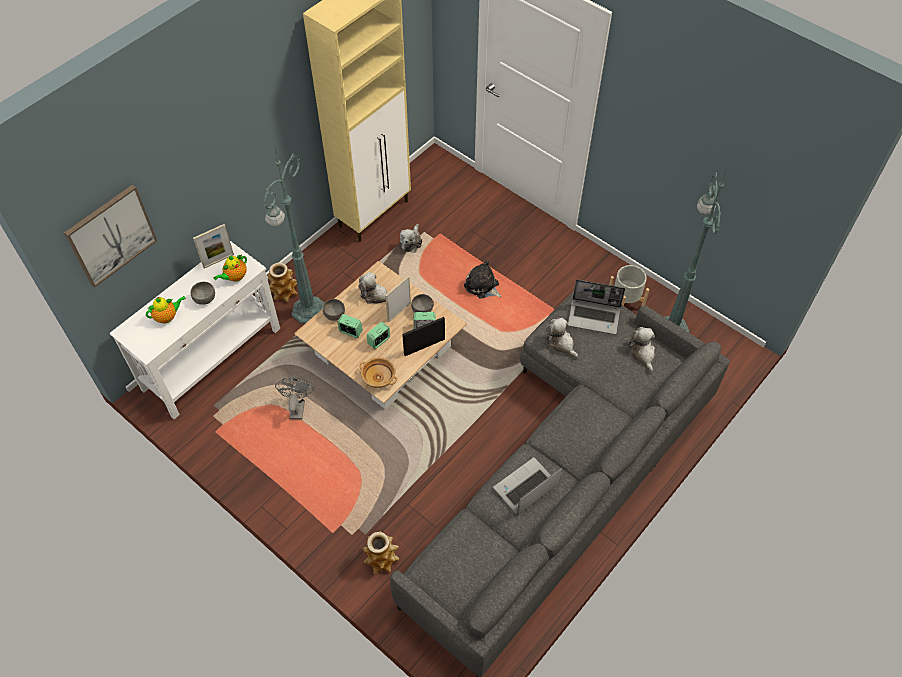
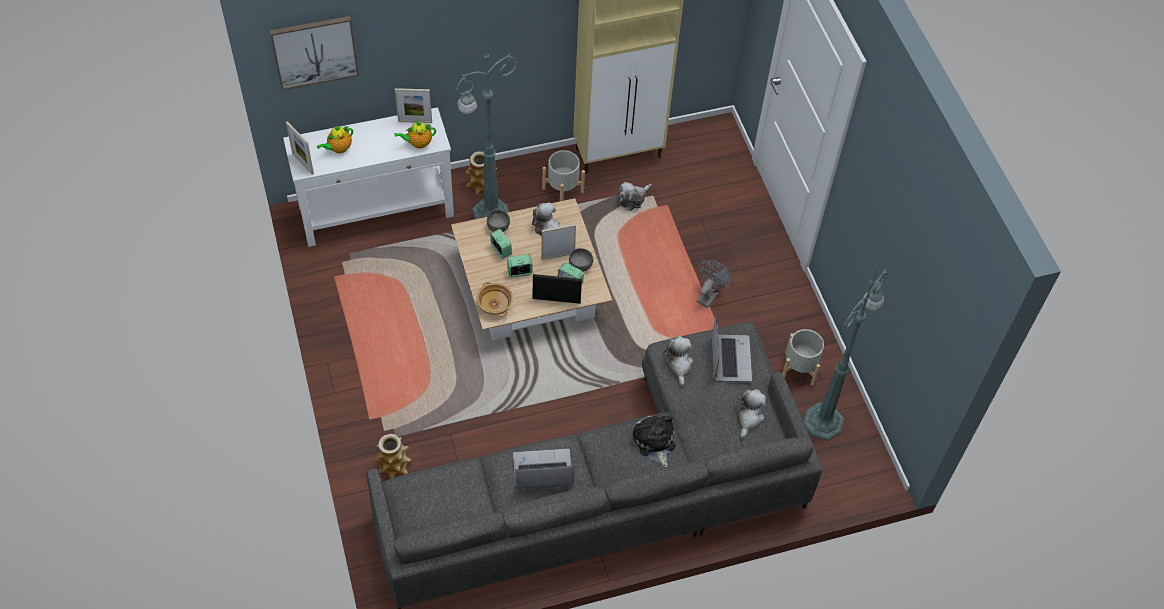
camera: 30 degrees right, 0 degrees up
teapot [146,296,186,324] -> teapot turned 135 degrees clockwise [317,126,353,154]
grey bowl [191,282,215,305] -> none
grey fan [275,377,314,420] -> grey fan moved to [697,260,733,308]
plush toy [464,260,501,299] -> plush toy moved to [632,415,675,467]
laptop [568,280,625,334] -> laptop turned 135 degrees counterclockwise [712,315,752,382]
none -> picture frame [286,121,314,175]
none -> grey planter [542,150,585,201]

